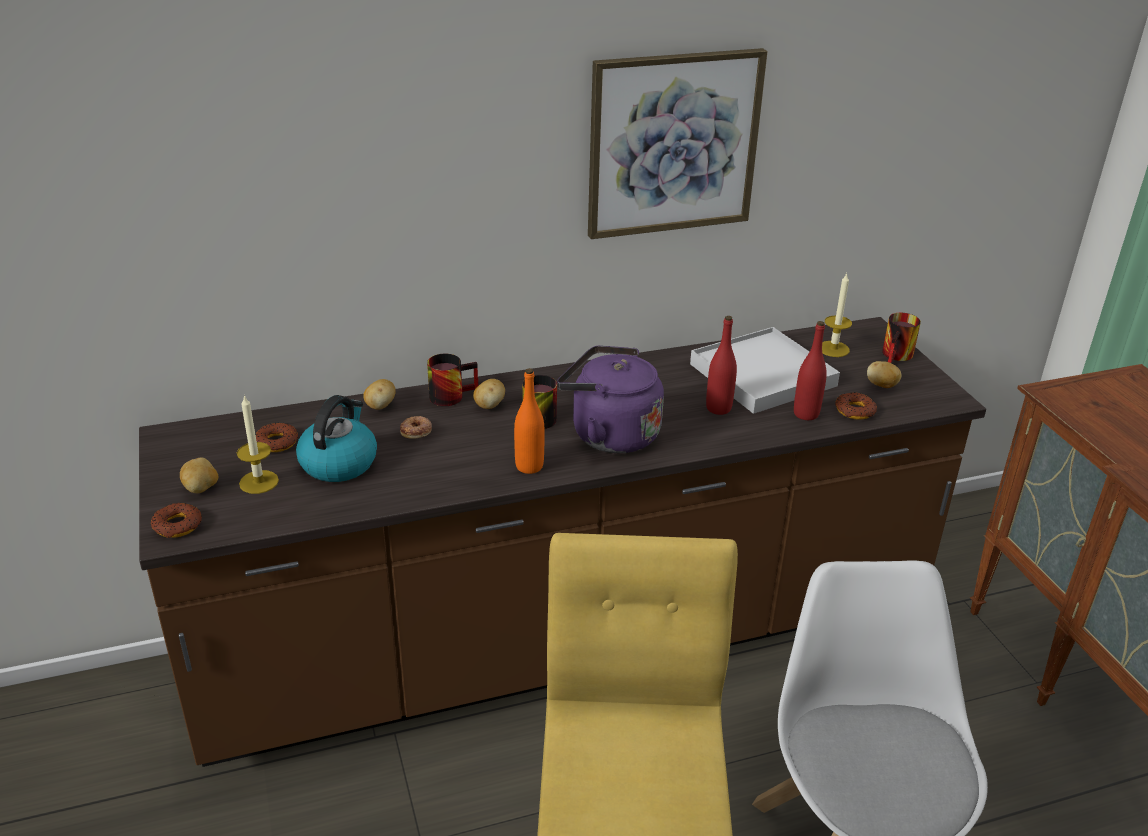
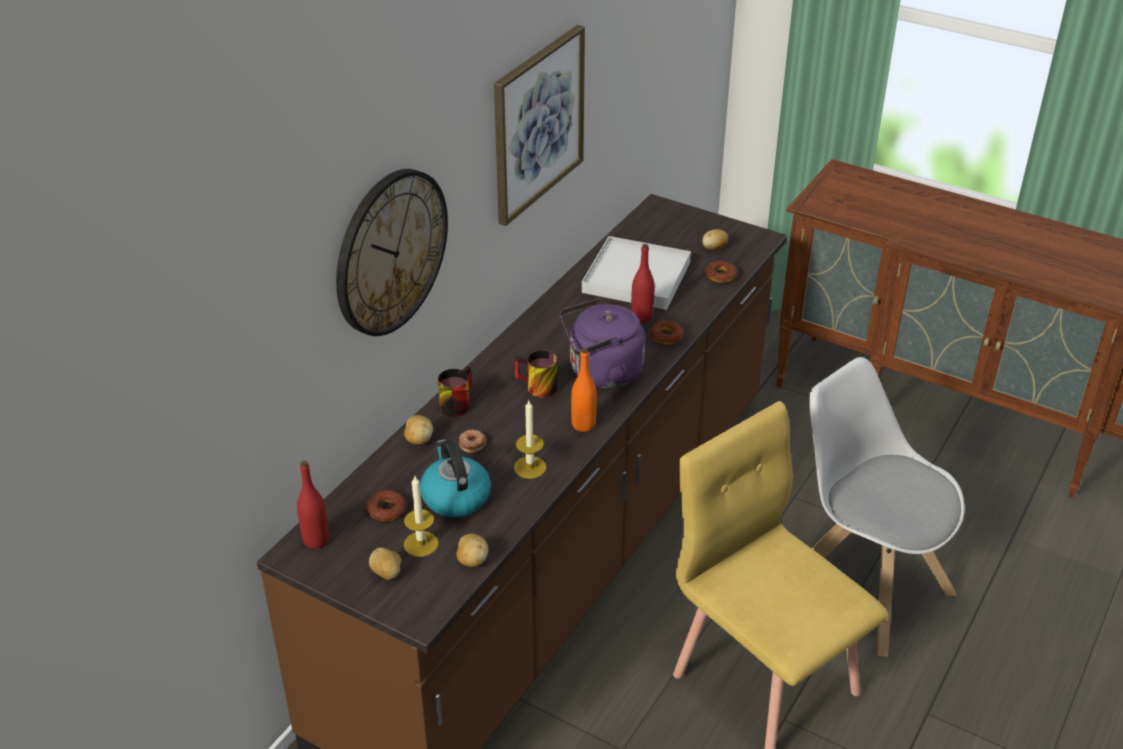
camera: 40 degrees left, 5 degrees up
donut [151,503,202,538] -> donut moved to [649,320,684,344]
potato [473,379,505,409] -> potato moved to [457,534,488,567]
red bottle [794,321,827,420] -> red bottle moved to [297,461,329,549]
candle [822,274,852,357] -> candle moved to [514,401,546,479]
mug [882,313,921,363] -> none
none -> wall clock [336,169,448,336]

